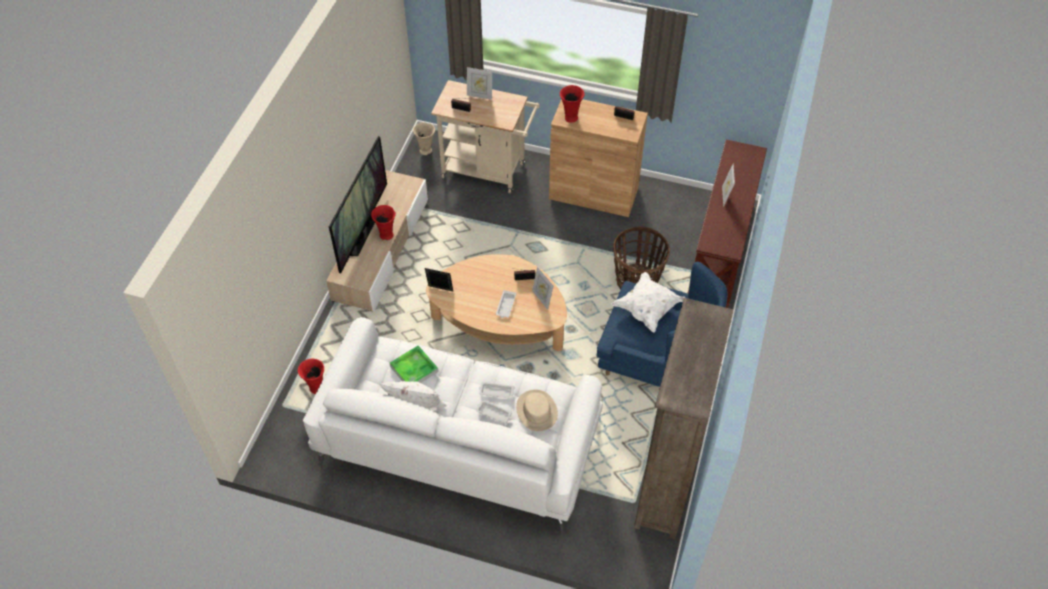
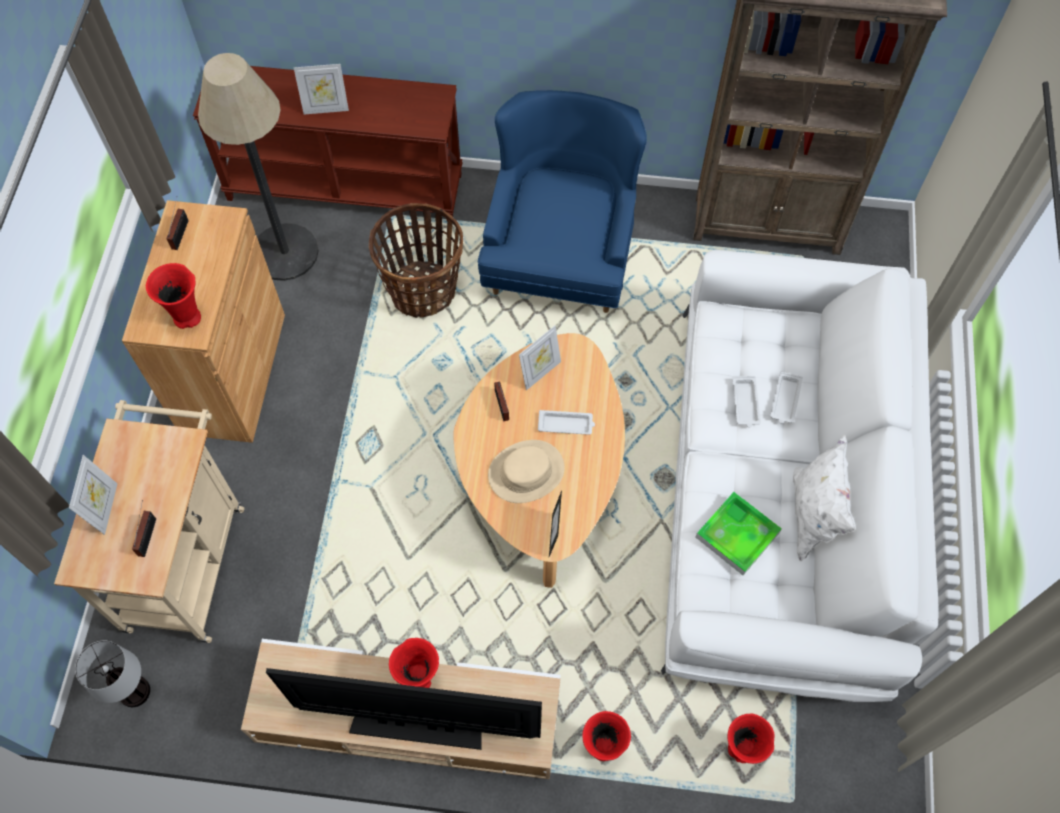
camera: 100 degrees left, 10 degrees up
beige vase [413,122,435,155] -> table lamp [75,641,150,707]
beige hat [516,390,558,431] -> beige hat moved to [488,440,565,503]
white pillow [611,272,685,333] -> none
none -> floor lamp [198,53,319,281]
none -> red vase [582,711,631,761]

